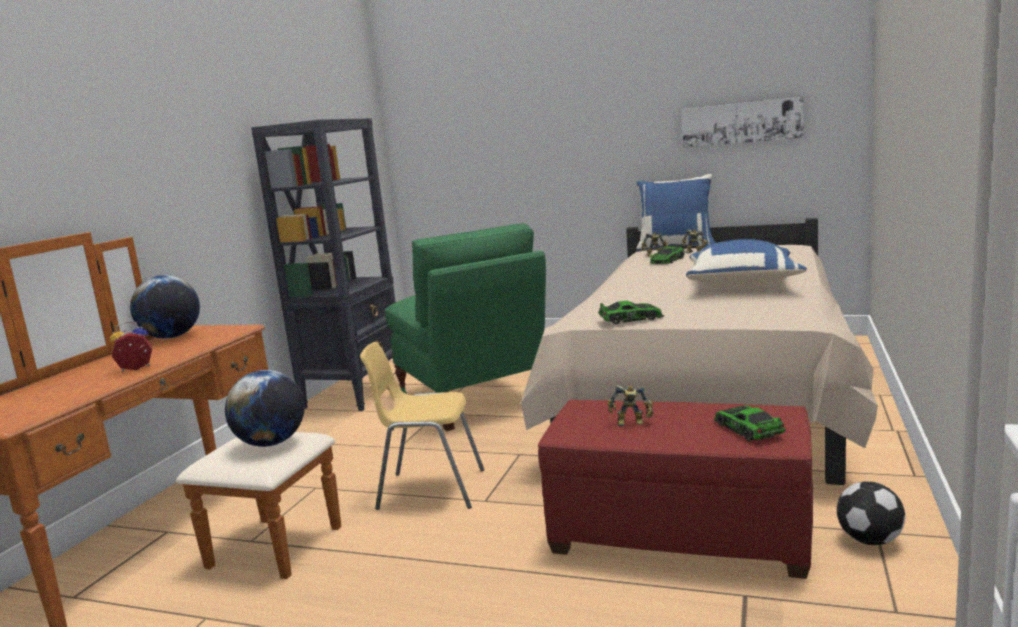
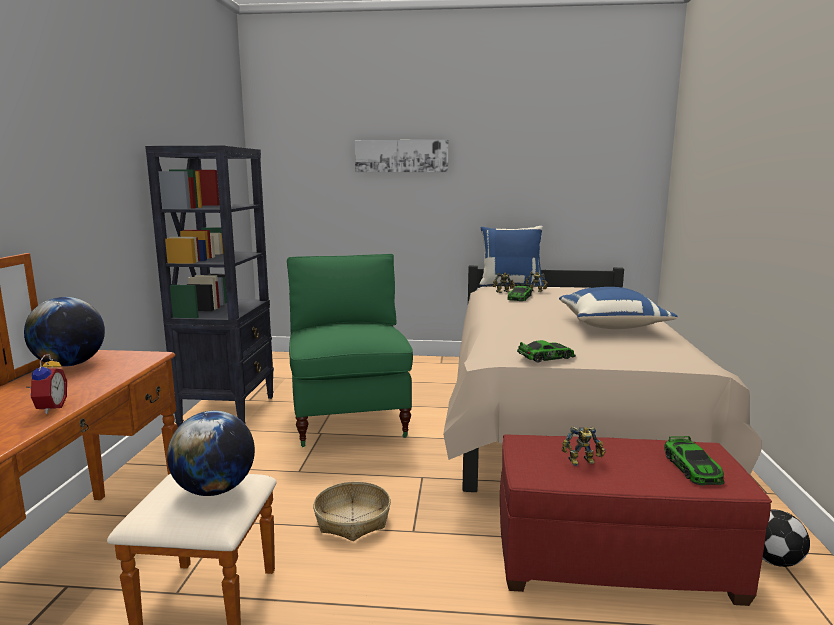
camera: 15 degrees left, 0 degrees up
alarm clock [110,322,152,371] -> alarm clock turned 120 degrees clockwise [28,354,67,414]
yellow chair [360,342,484,510] -> basket [313,481,391,541]
green chair [385,223,546,431] -> green chair turned 150 degrees counterclockwise [287,254,413,447]
picture [682,97,803,148] -> picture moved to [355,140,449,172]
toy car [714,406,786,441] -> toy car turned 150 degrees counterclockwise [664,436,725,486]

